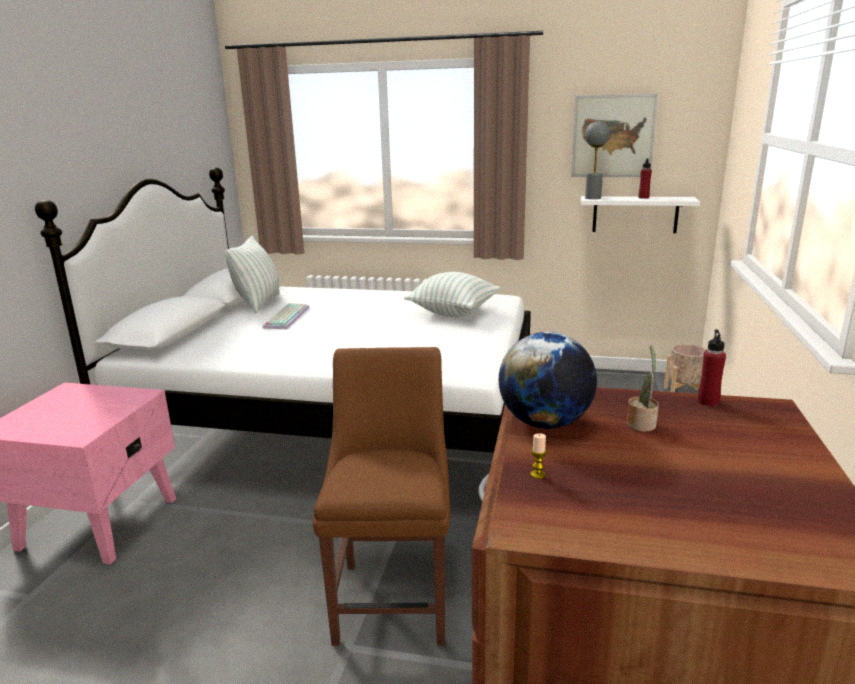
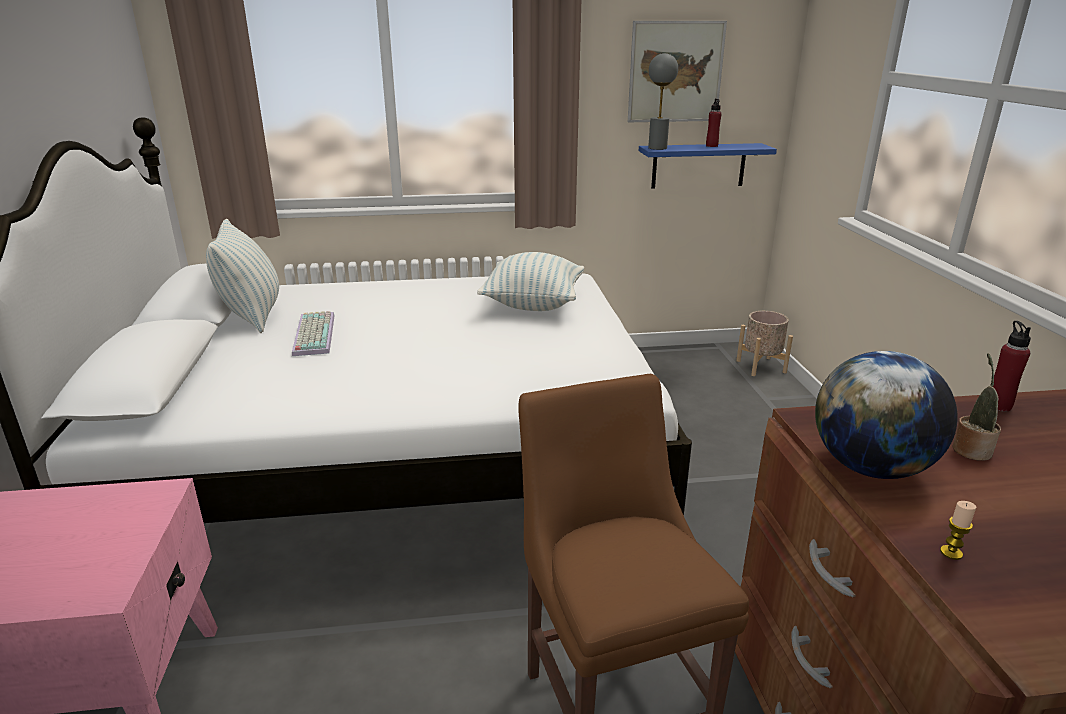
camera: 20 degrees left, 5 degrees up
white shelf [581,196,700,233] -> blue shelf [639,143,777,188]

